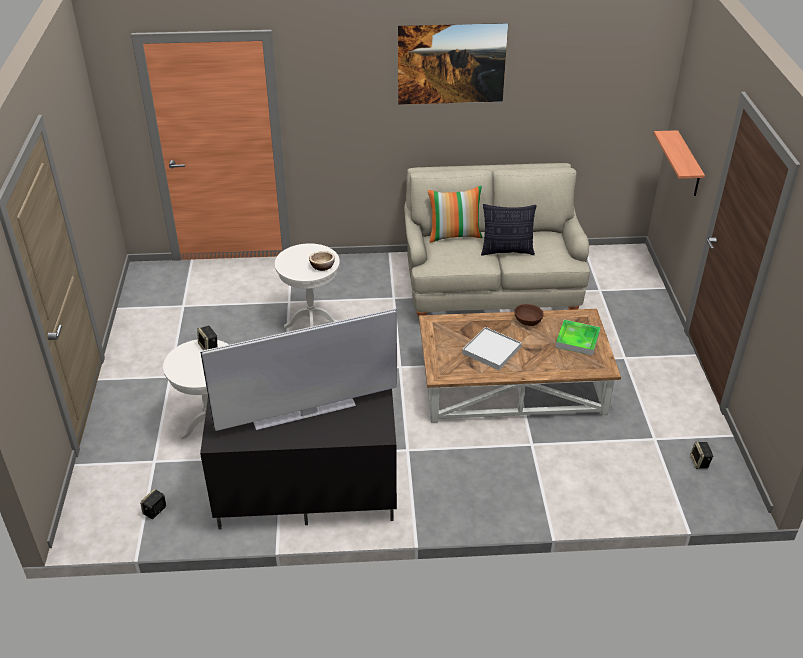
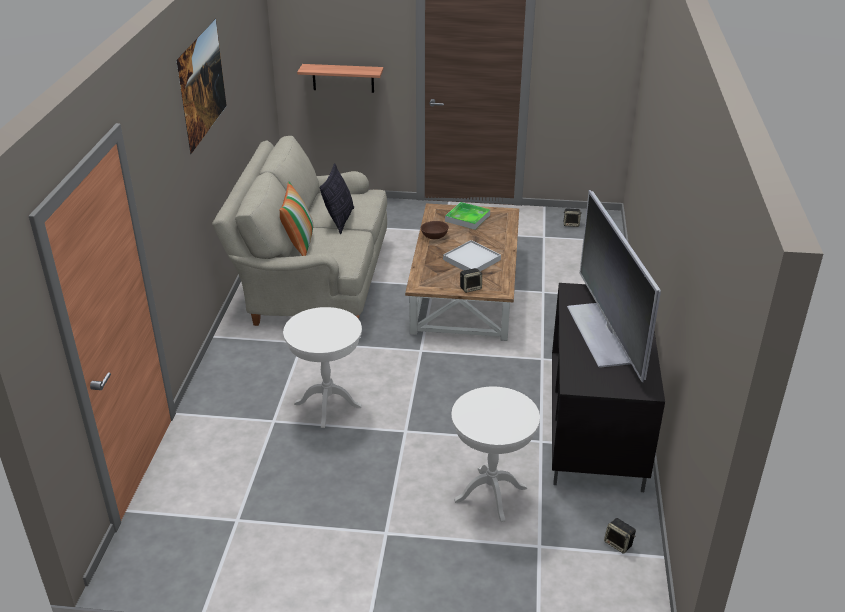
camera: 80 degrees left, 5 degrees down
speaker [197,326,217,350] -> speaker moved to [460,268,482,293]
bowl [309,251,335,271] -> none

